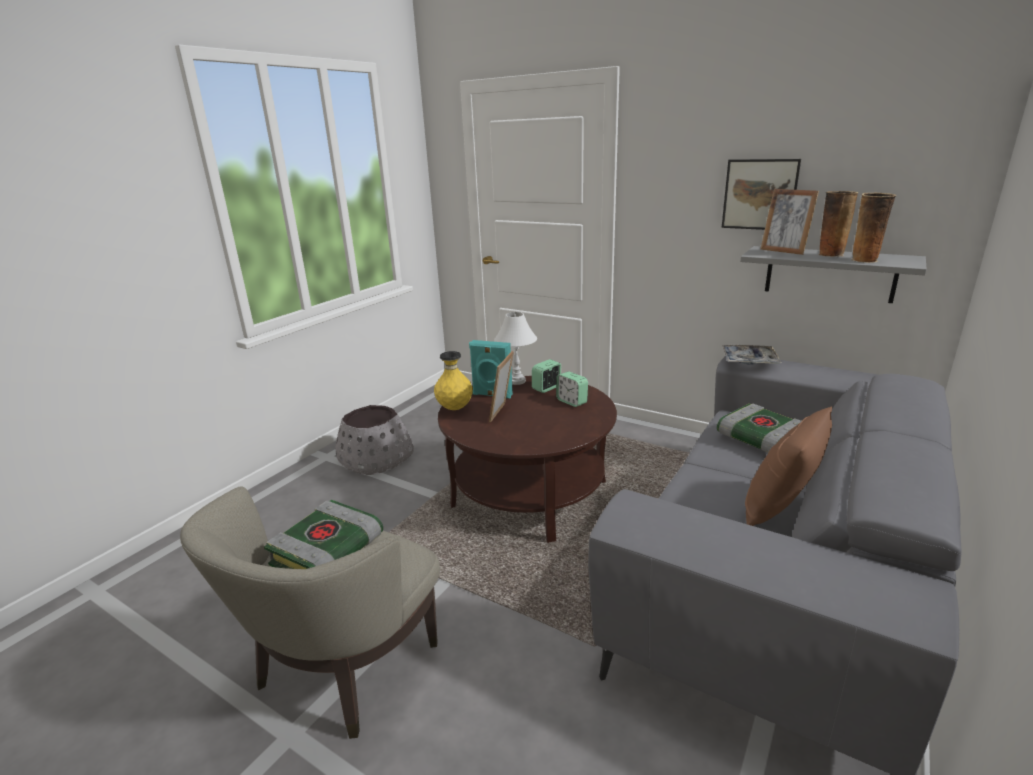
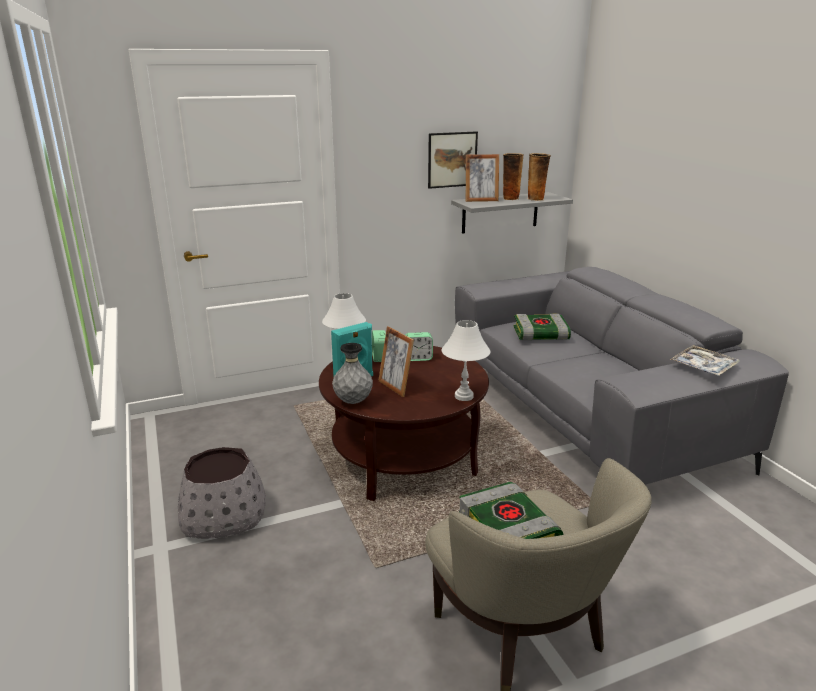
camera: 55 degrees left, 0 degrees up
yellow vase [434,351,473,410] -> grey vase [332,343,373,404]
tray [722,345,782,365] -> tray moved to [670,345,740,376]
brown pillow [745,406,832,526] -> none
none -> white table lamp [442,320,490,401]

